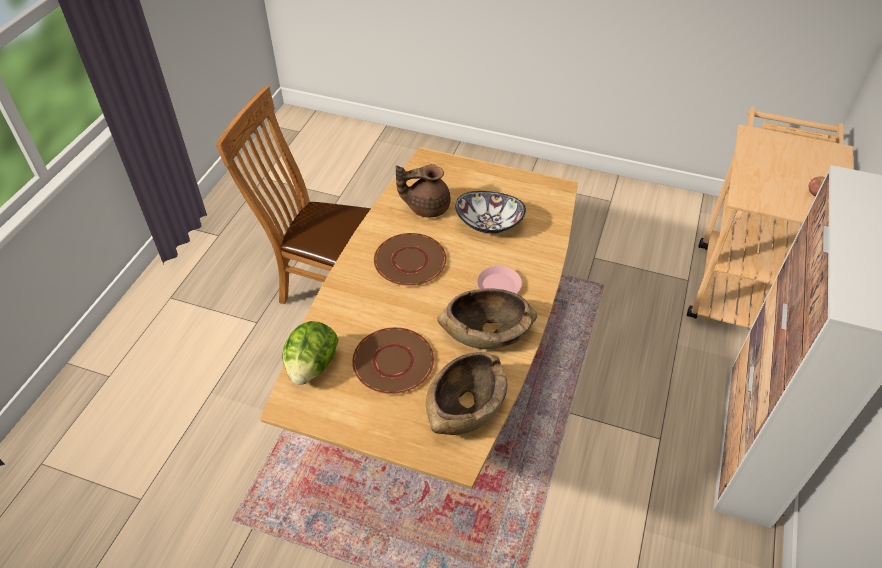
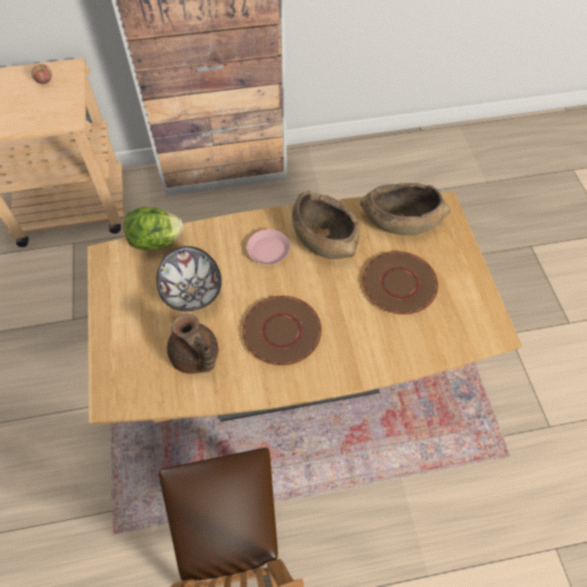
camera: 120 degrees left, 10 degrees up
lettuce [282,321,339,385] -> lettuce moved to [124,207,183,250]

